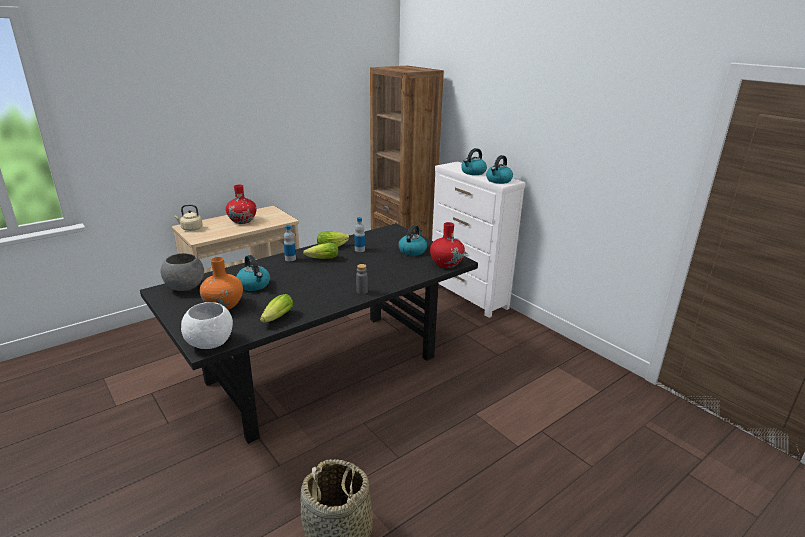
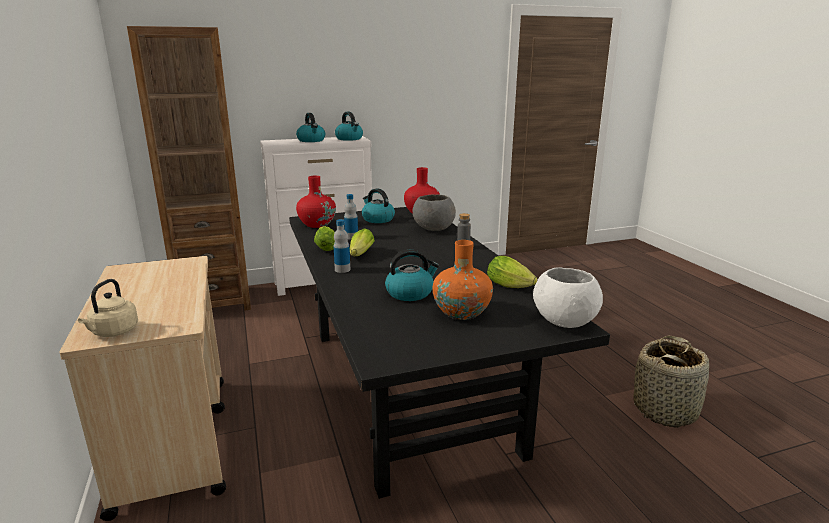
camera: 70 degrees left, 5 degrees down
grey bowl [161,253,204,291] -> grey bowl moved to [413,194,456,231]
red vase [226,185,256,224] -> red vase moved to [296,176,336,228]

